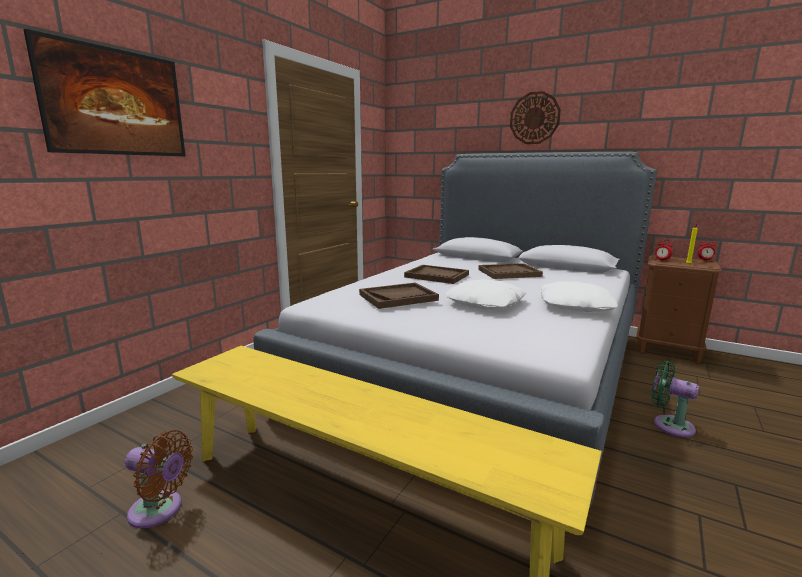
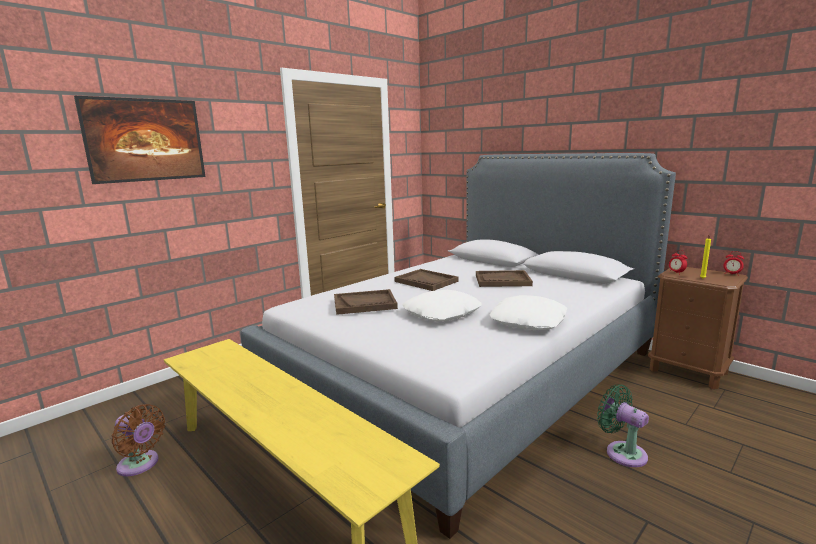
camera: 15 degrees right, 0 degrees up
wall clock [510,91,561,144] -> none

